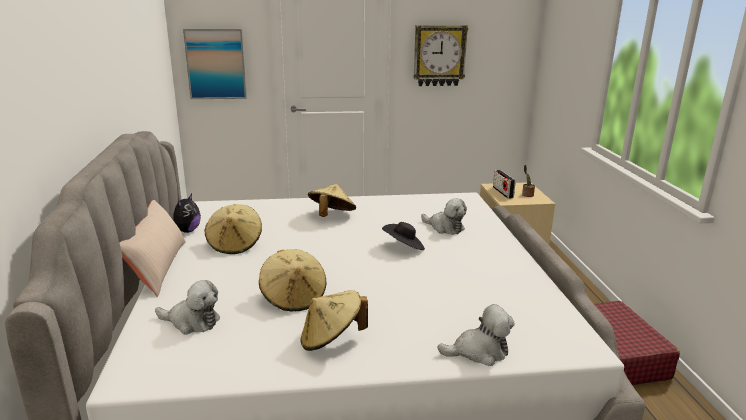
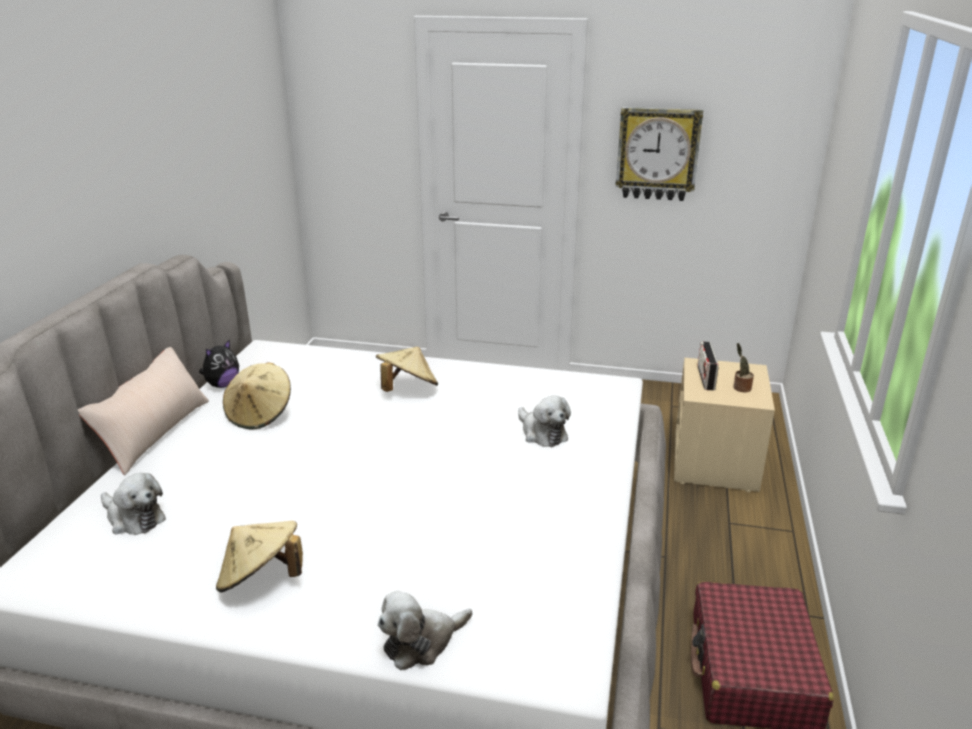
camera: 20 degrees right, 5 degrees up
picture [183,29,247,99] -> none
beige hat [259,249,326,311] -> none
black hat [382,222,425,250] -> none
plush toy [438,304,515,366] -> plush toy turned 135 degrees clockwise [378,591,472,670]

